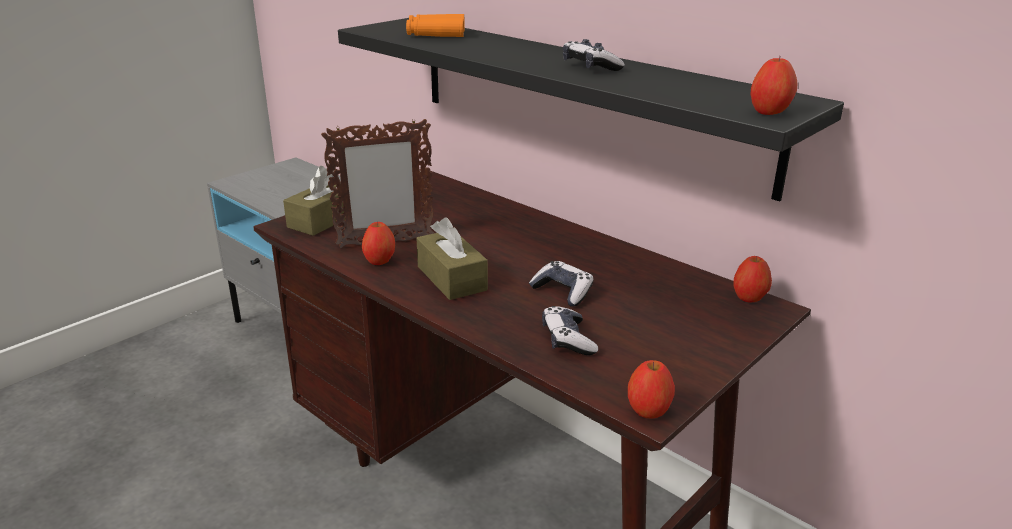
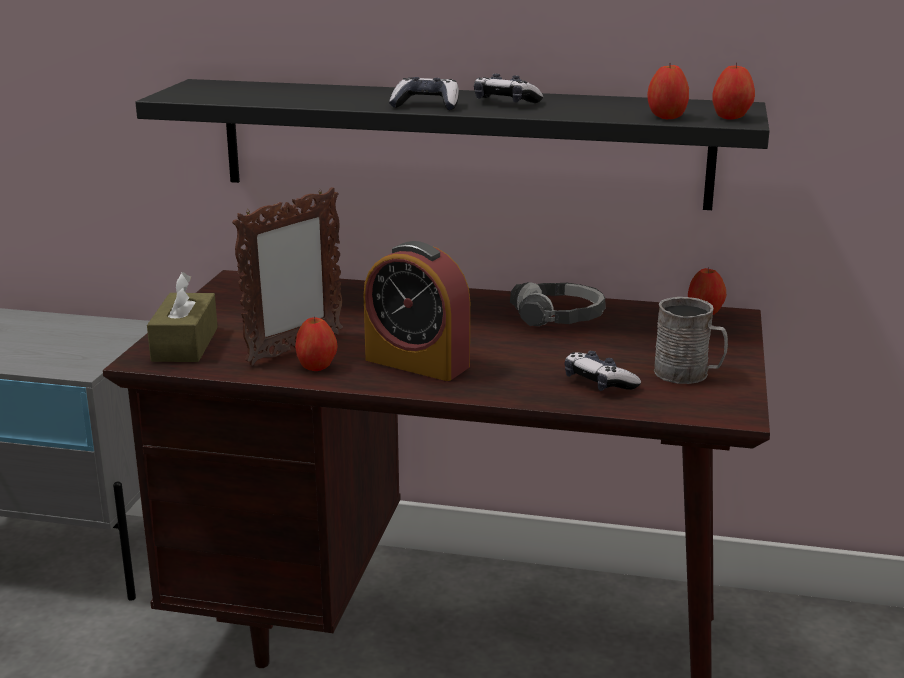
camera: 30 degrees left, 5 degrees down
orange binoculars [406,14,465,37] -> none
brown tissue box [416,217,488,300] -> alarm clock [364,241,470,381]
game controller [529,261,593,307] -> game controller moved to [389,77,459,110]
apple [628,360,675,419] -> apple moved to [647,65,689,119]
none -> headphones [510,282,605,326]
none -> grey mug [654,297,728,384]

